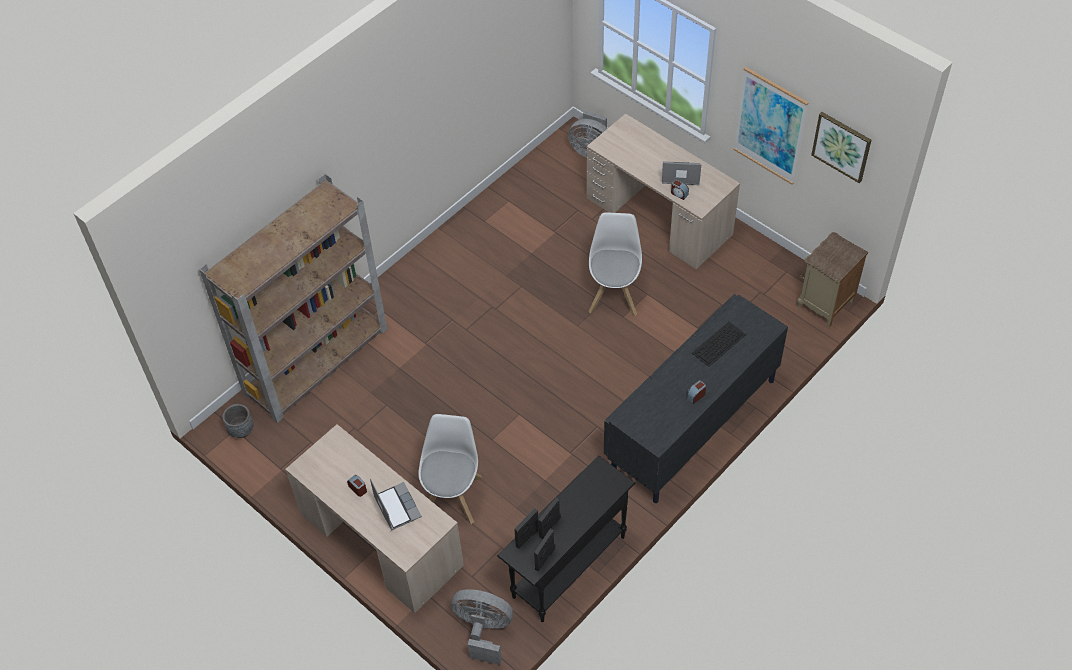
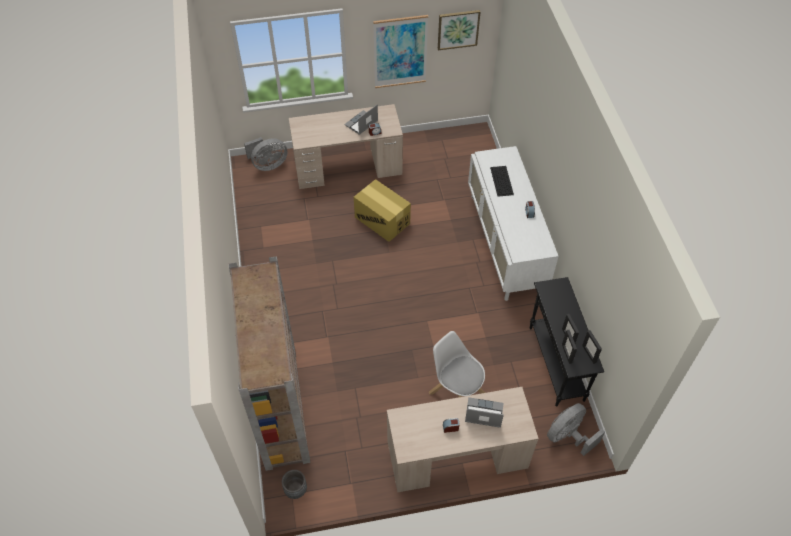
camera: 55 degrees left, 0 degrees up
chair [588,212,642,316] -> cardboard box [354,179,411,242]
black cabinet [604,294,788,503] -> white cabinet [468,146,558,301]
beige nightstand [797,232,869,327] -> none

